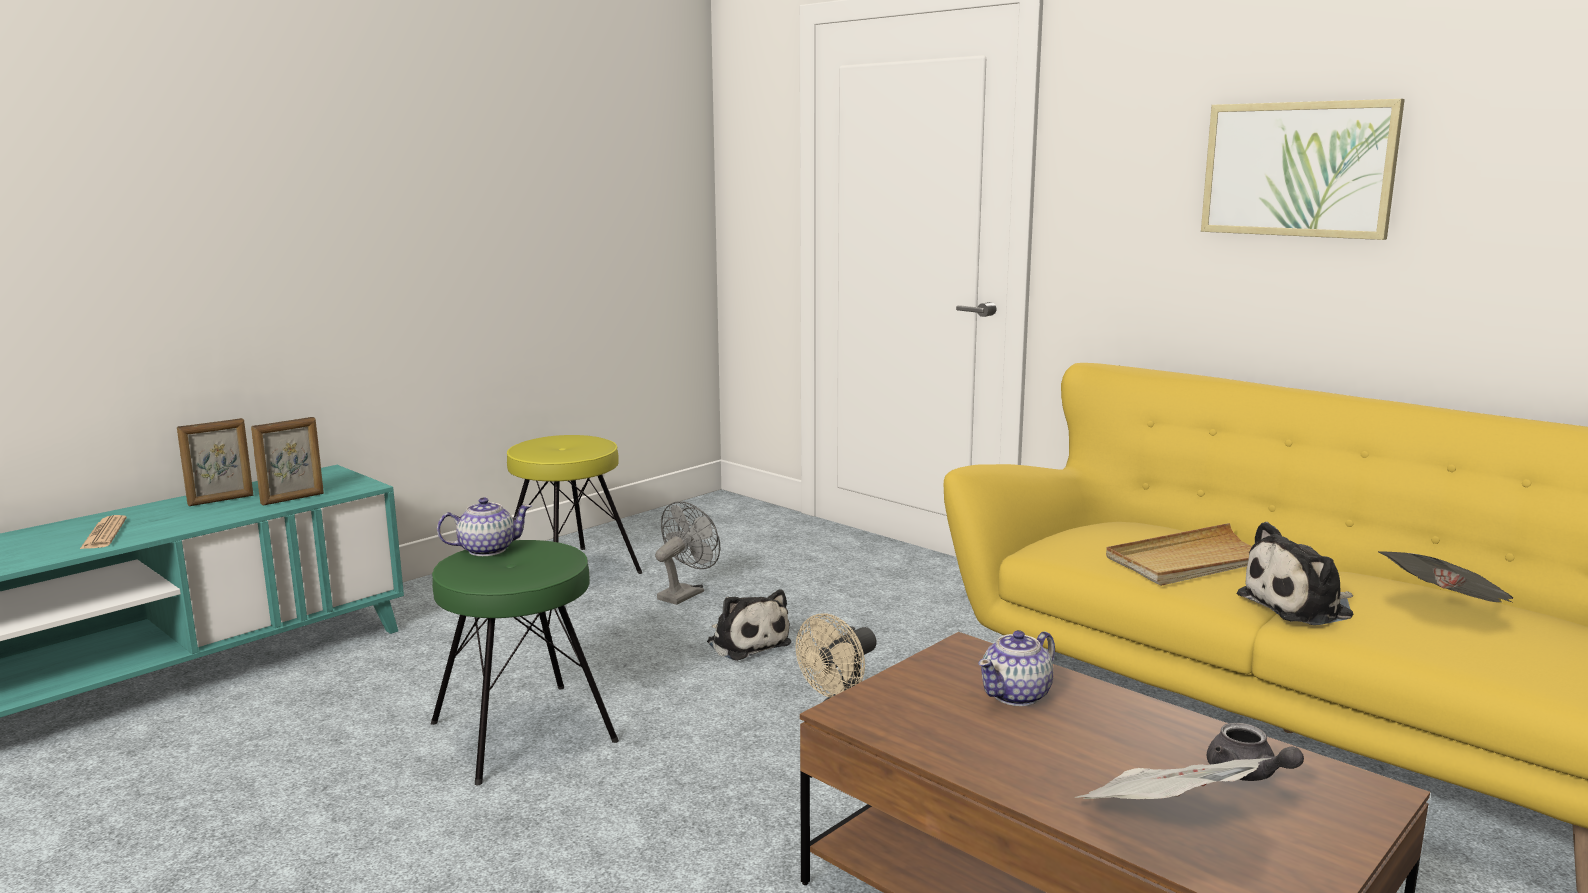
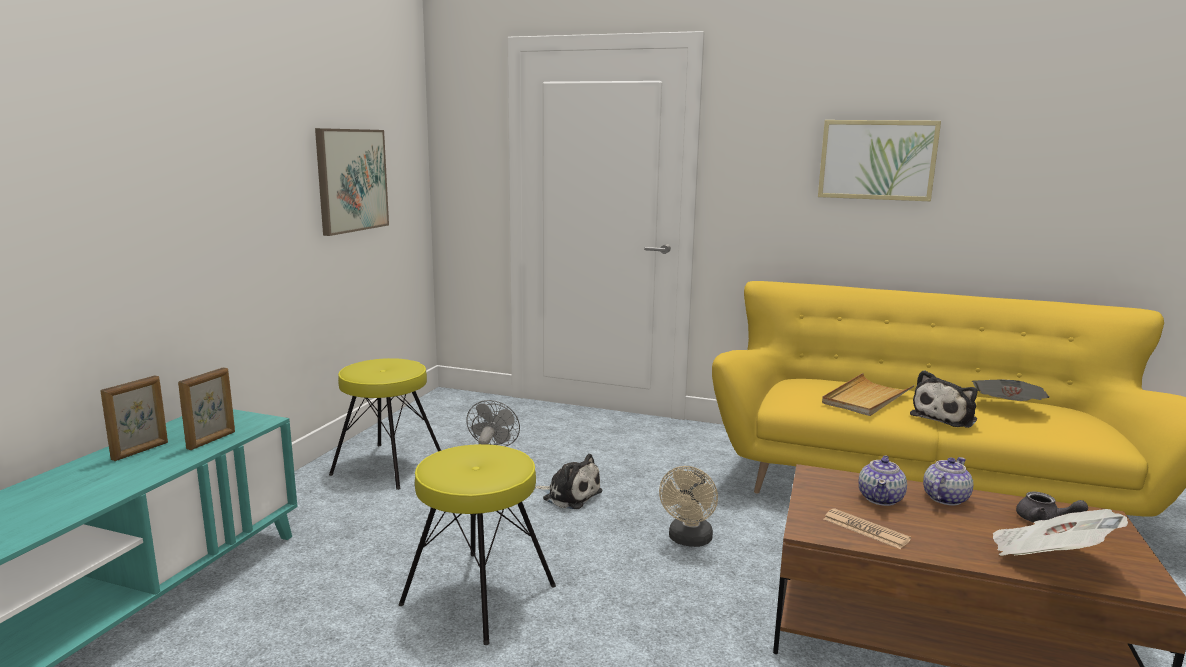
camera: 25 degrees left, 0 degrees up
newspaper [80,515,127,549] -> newspaper moved to [824,508,911,549]
green stool [431,540,619,785] -> yellow stool [399,444,556,645]
teapot [437,498,532,556] -> teapot moved to [923,457,974,506]
none -> picture [315,128,389,236]

